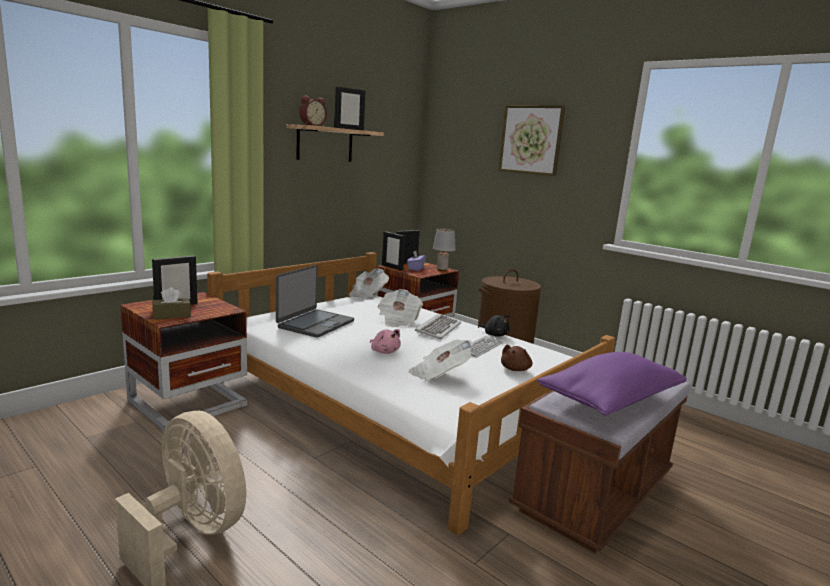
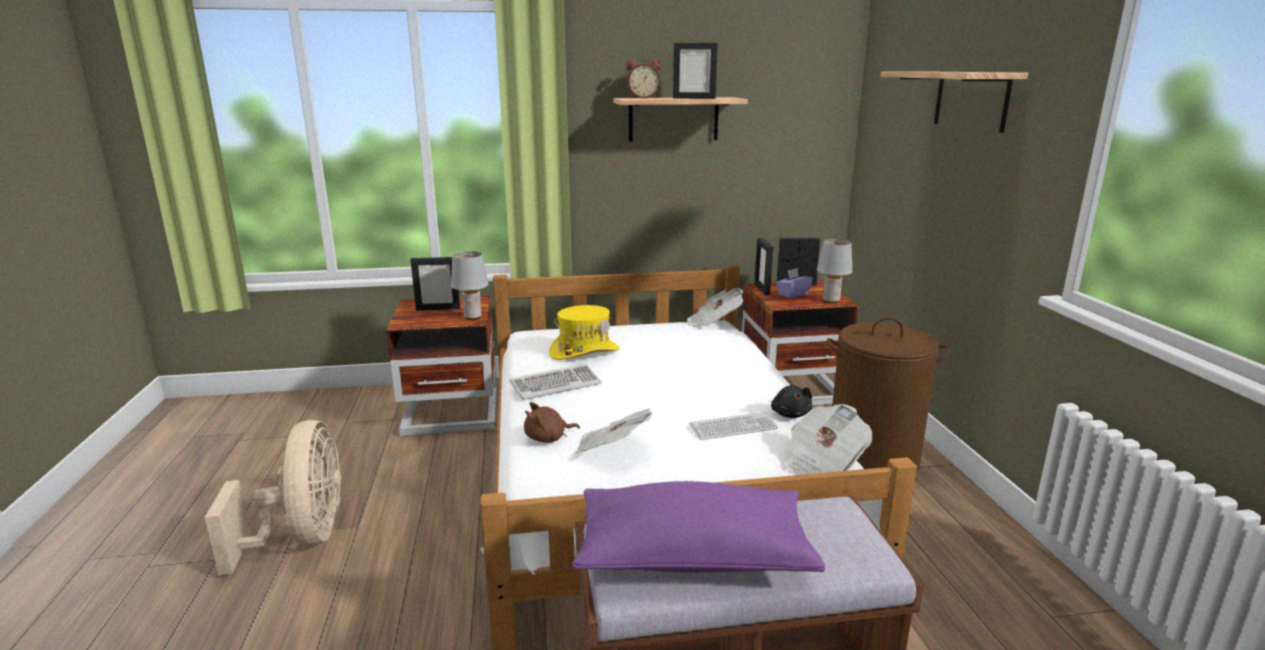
camera: 40 degrees right, 5 degrees up
brown tissue box [152,287,191,319] -> none
laptop [276,265,354,338] -> yellow hat [549,305,620,360]
pink plush toy [370,329,401,354] -> none
newspaper [378,289,423,327] -> newspaper moved to [786,404,873,475]
keyboard [415,314,461,339] -> keyboard moved to [509,364,602,400]
picture [498,105,565,176] -> shelf [880,72,1028,133]
brown plush toy [501,345,533,371] -> brown plush toy moved to [524,402,580,443]
none -> grey table lamp [451,251,488,320]

